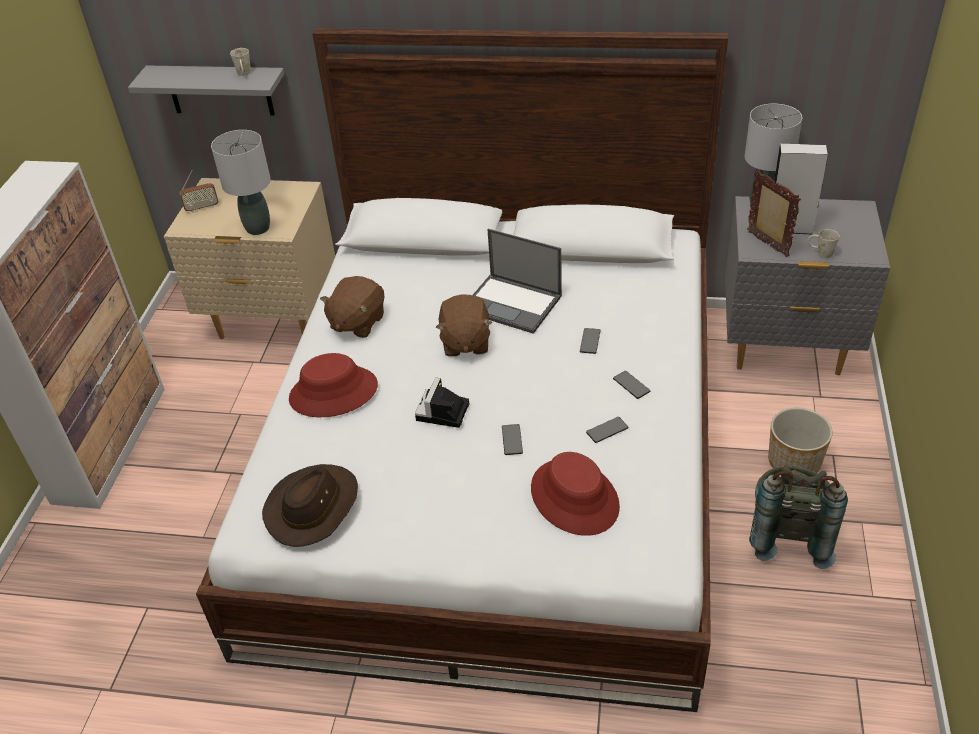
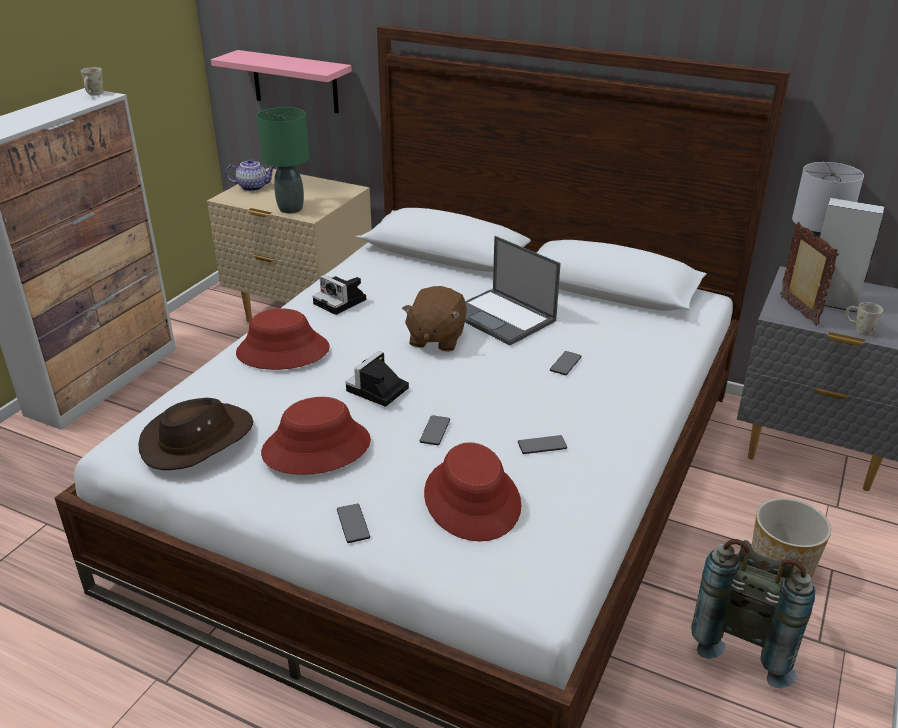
camera: 15 degrees right, 10 degrees down
grey shelf [128,65,284,116] -> pink shelf [211,50,352,113]
radio [179,170,218,213] -> teapot [225,159,276,191]
grey table lamp [211,130,271,235] -> green table lamp [257,107,310,213]
white mug [230,48,251,76] -> white mug moved to [81,67,103,96]
brown plush toy [320,276,384,338] -> camera [313,275,366,315]
phone [613,371,650,399] -> phone moved to [337,504,370,543]
none -> red hat [261,397,371,475]

